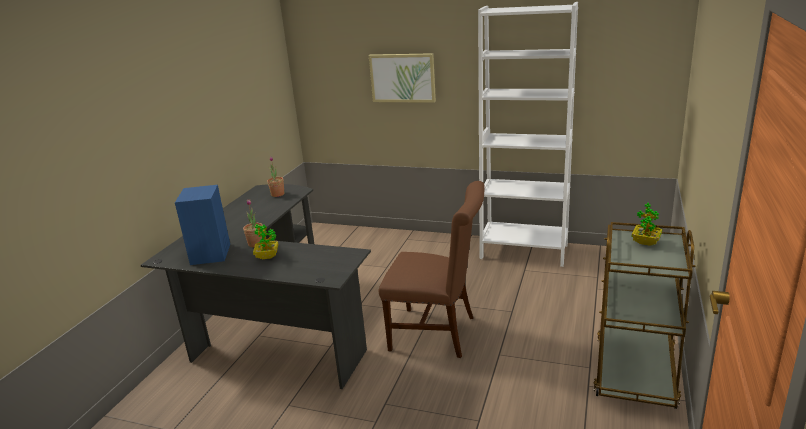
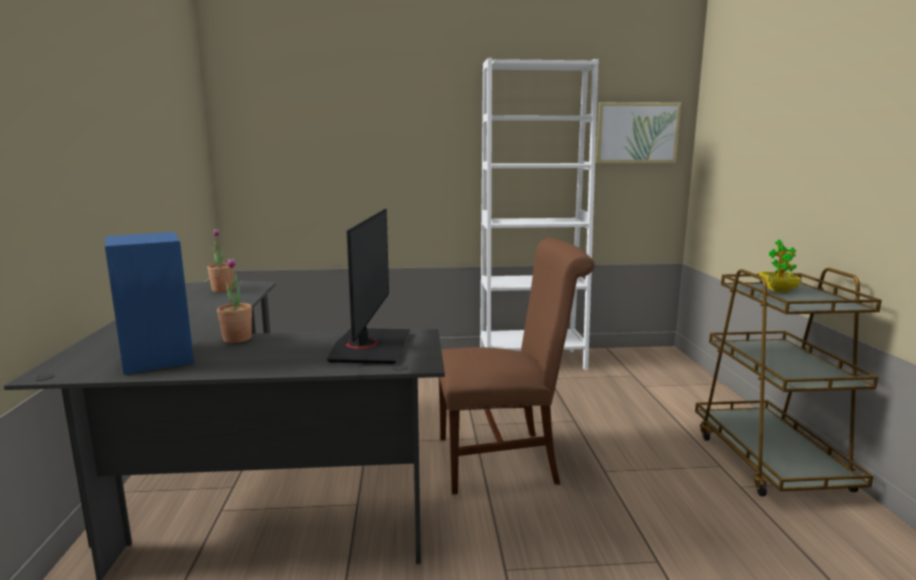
camera: 25 degrees left, 10 degrees down
potted plant [253,224,278,259] -> none
picture [369,53,436,103] -> picture moved to [595,102,681,163]
none -> monitor [327,209,411,364]

